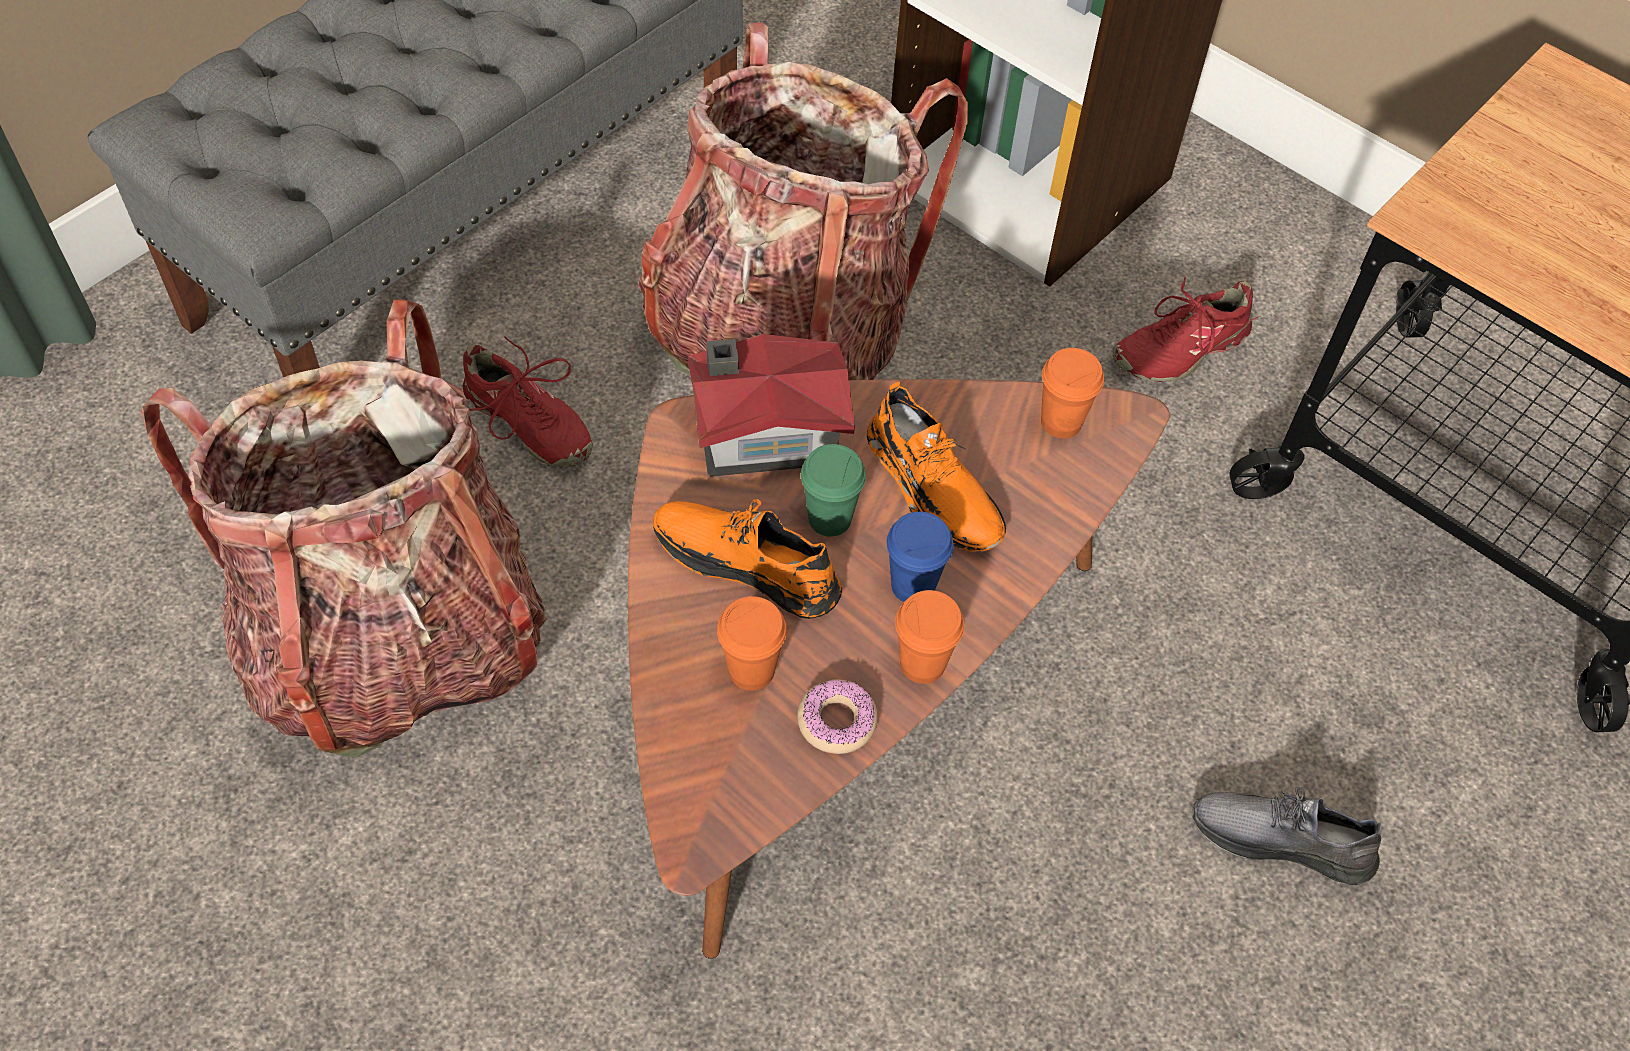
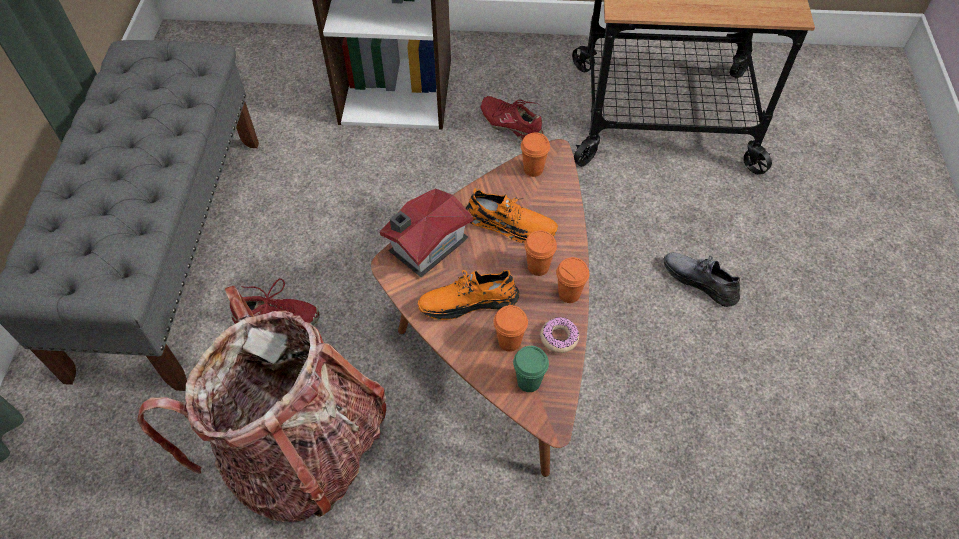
camera: 35 degrees left, 0 degrees up
backpack [638,22,968,380] -> none
green cup [801,444,866,537] -> green cup moved to [513,346,549,392]
blue cup [886,512,954,602] -> orange cup [524,230,557,276]
red shoe [1112,277,1260,382] -> red shoe turned 105 degrees clockwise [480,96,543,140]
grey shoe [1192,786,1382,885] -> grey shoe turned 60 degrees clockwise [664,252,740,307]

